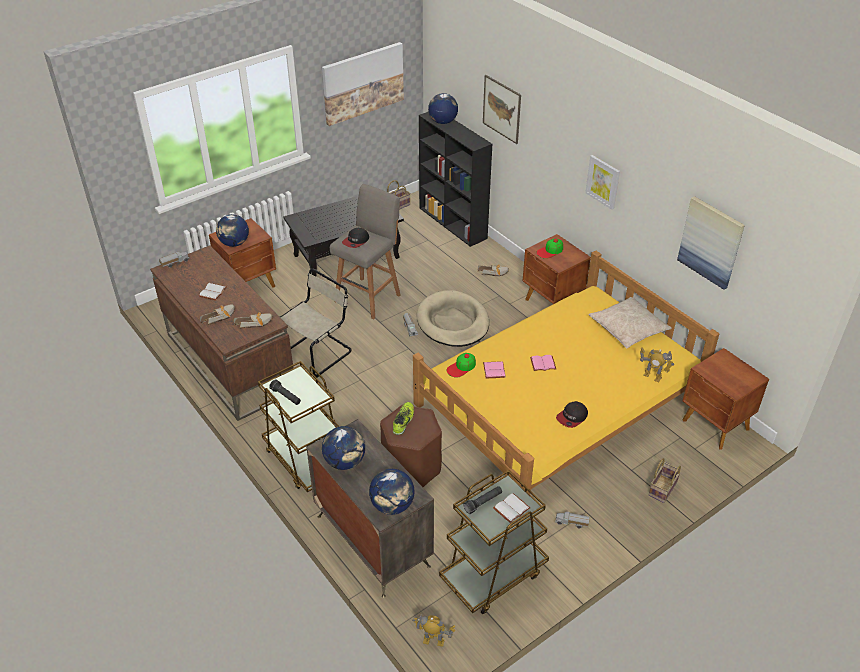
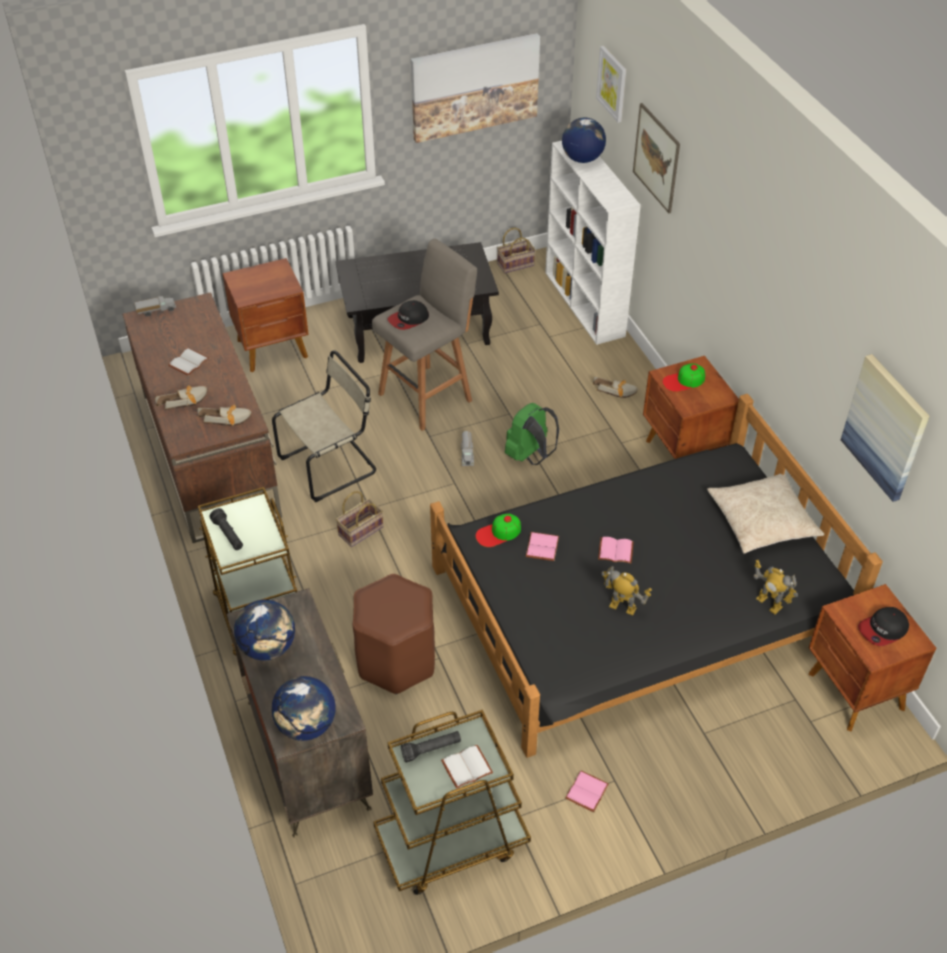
camera: 15 degrees right, 5 degrees up
globe [216,214,249,247] -> none
shoe [393,402,414,435] -> none
toy robot [412,614,455,647] -> toy robot moved to [601,565,652,615]
yellow bed [413,251,719,494] -> black bed [430,394,883,758]
beige dog bed [416,290,489,347] -> green backpack [505,403,559,465]
black bookcase [419,111,492,247] -> white bookcase [545,141,641,345]
toy truck [555,512,590,528] -> pink book [565,771,609,812]
cap [556,401,588,428] -> cap moved to [858,607,909,646]
picture [585,155,620,210] -> picture moved to [596,46,626,123]
basket [649,458,681,503] -> basket moved to [336,491,383,547]

